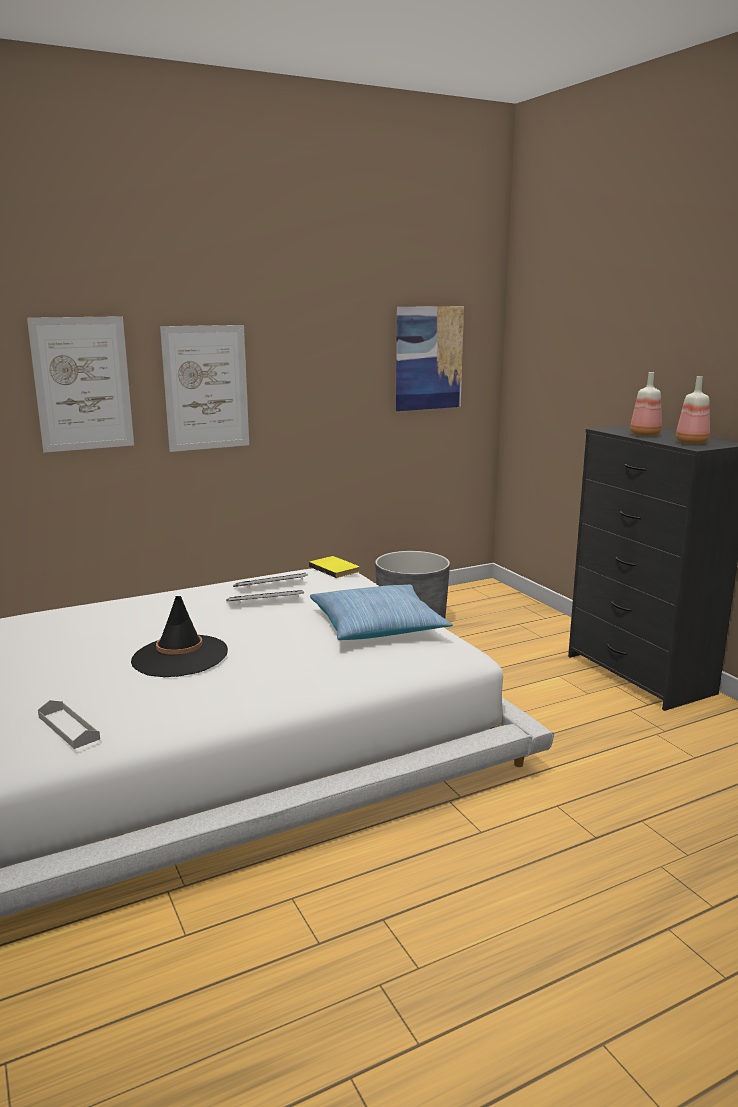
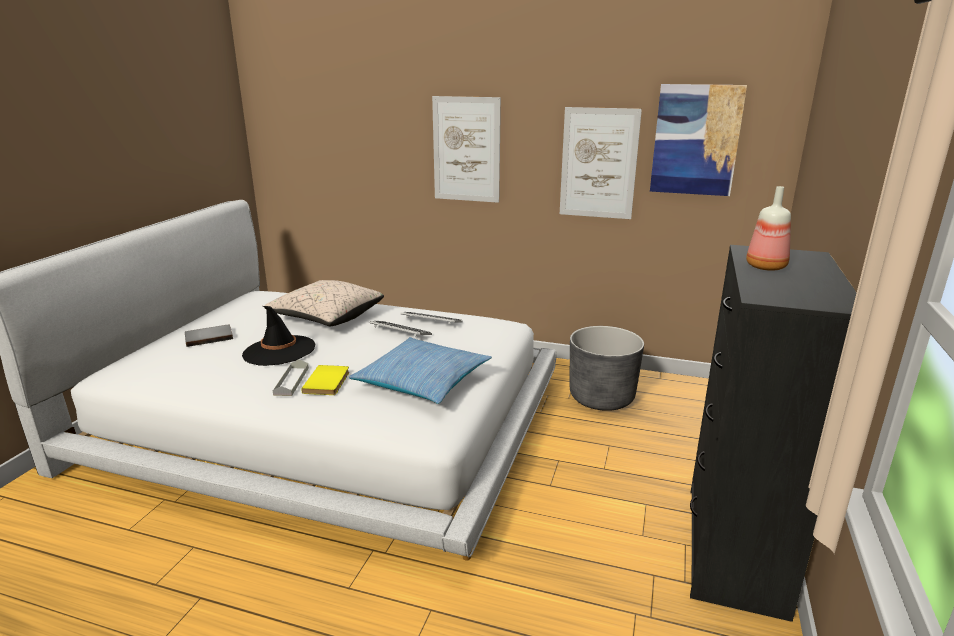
camera: 45 degrees right, 5 degrees up
picture [27,316,134,453] -> picture moved to [560,107,642,219]
grey tray [38,700,100,749] -> grey tray moved to [273,359,309,396]
yellow book [309,556,359,578] -> yellow book moved to [301,365,349,395]
bottle [676,376,710,444] -> none
none -> grey book [185,325,233,347]
none -> beige pillow [264,280,384,326]

